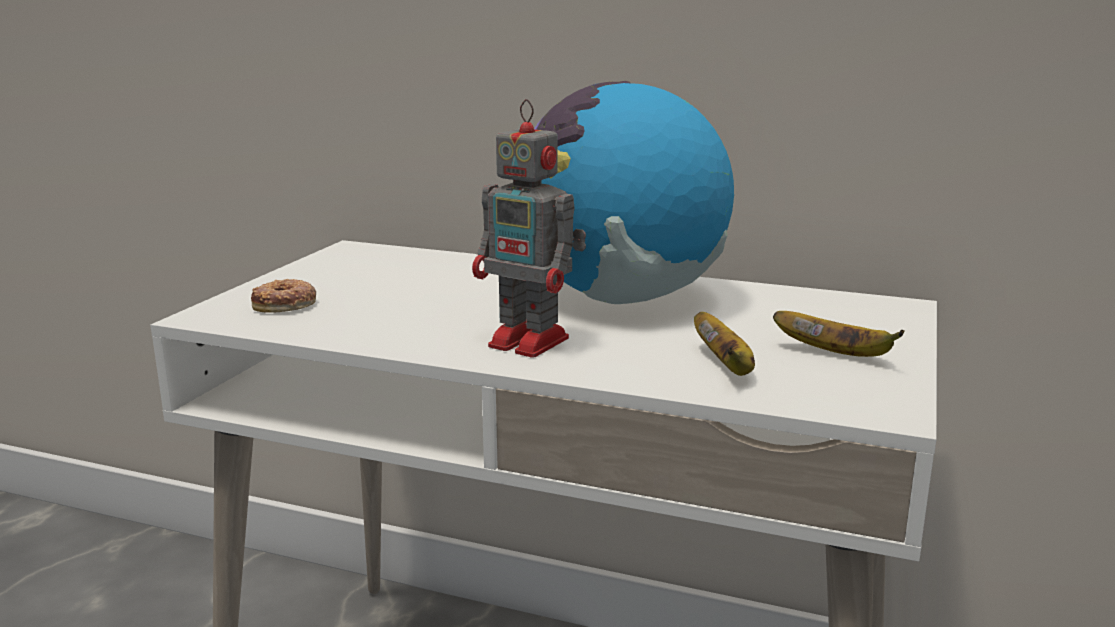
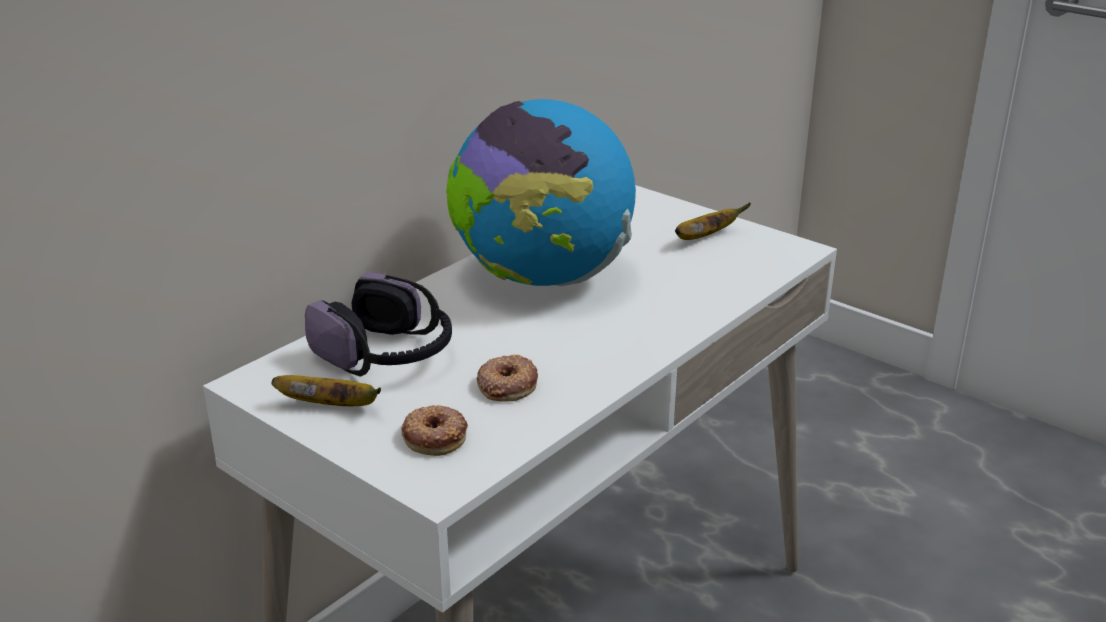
camera: 70 degrees left, 10 degrees up
toy robot [472,99,586,358] -> none
banana [694,312,755,376] -> banana moved to [271,375,381,406]
none -> headphones [305,272,452,377]
none -> donut [476,355,538,402]

